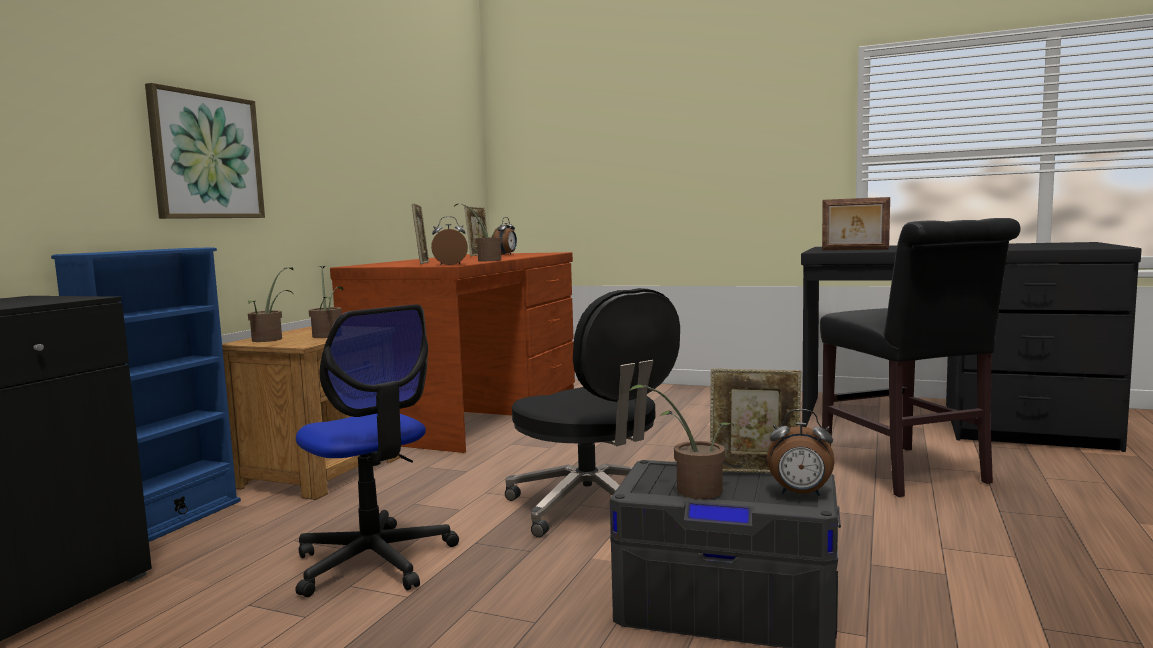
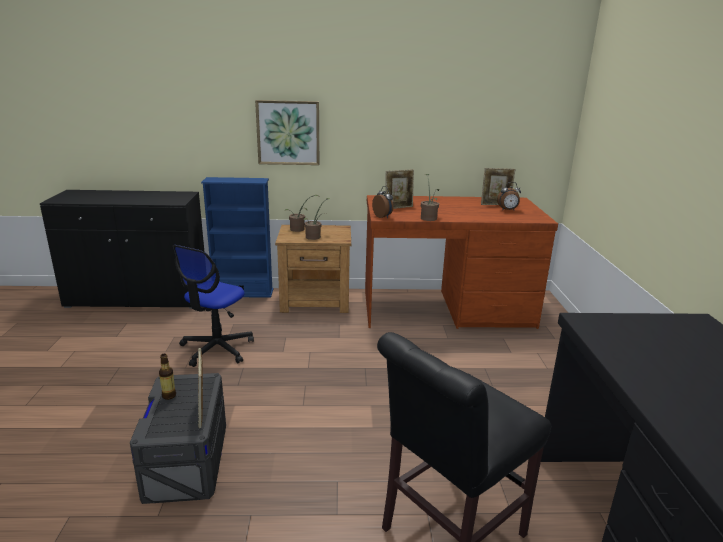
camera: 65 degrees right, 15 degrees up
black office chair [505,288,680,538] -> none
potted plant [629,385,734,499] -> bottle [159,354,176,400]
alarm clock [767,409,835,496] -> none
picture frame [822,197,890,250] -> none

